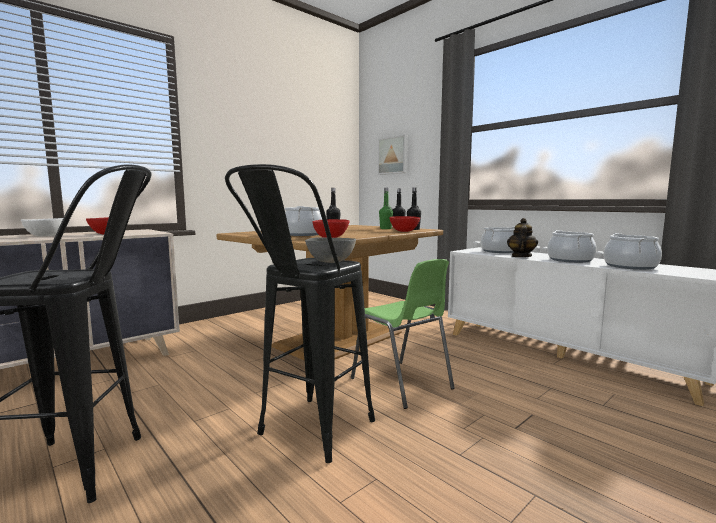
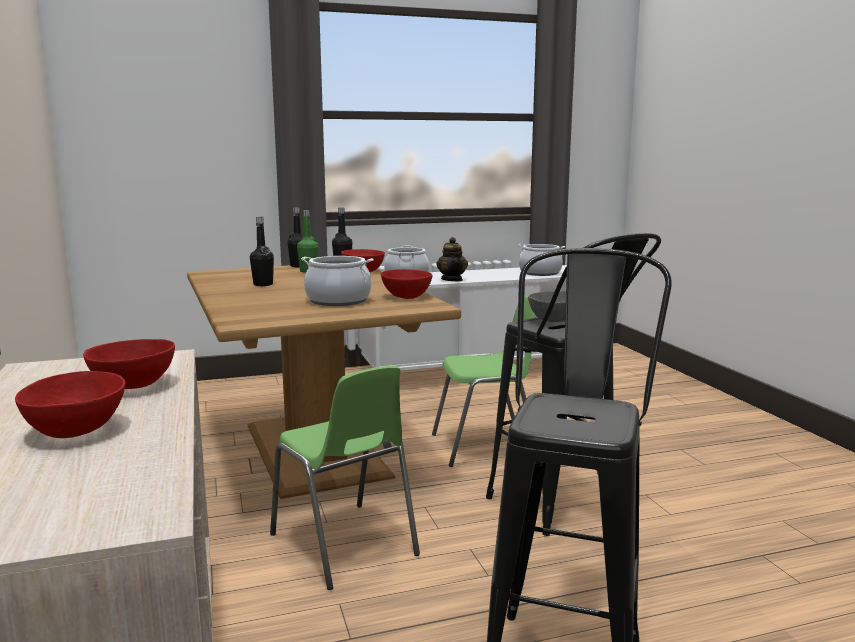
camera: 65 degrees left, 5 degrees up
white bowl [21,218,68,236] -> red bowl [15,371,125,438]
picture [378,135,408,175] -> none
teapot [507,218,538,257] -> teapot turned 150 degrees counterclockwise [436,237,468,281]
cooking pot [547,230,597,263] -> none
none -> green chair [270,366,420,590]

